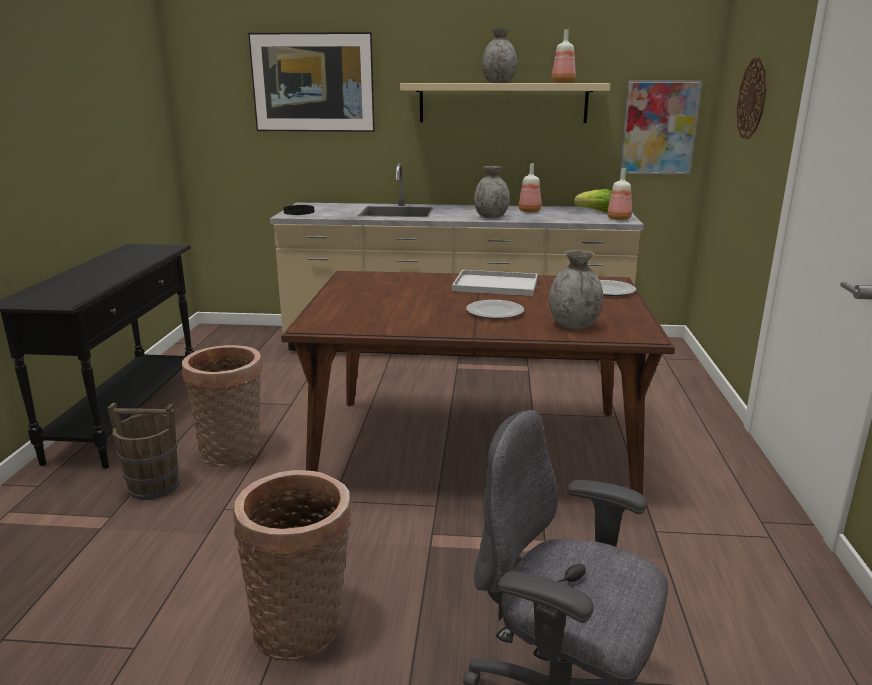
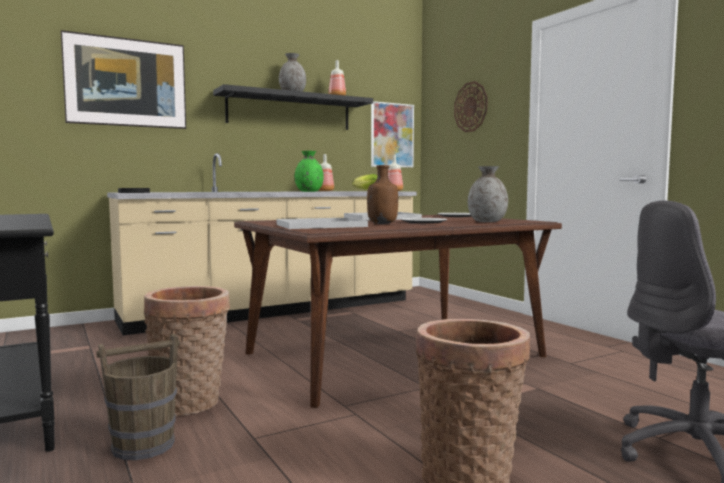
camera: 35 degrees left, 15 degrees down
beige shelf [400,83,610,123] -> black shelf [213,84,373,130]
grey vase [474,166,510,218] -> green vase [295,151,324,192]
none -> white tray [277,218,368,229]
none -> brown bottle [367,165,398,224]

